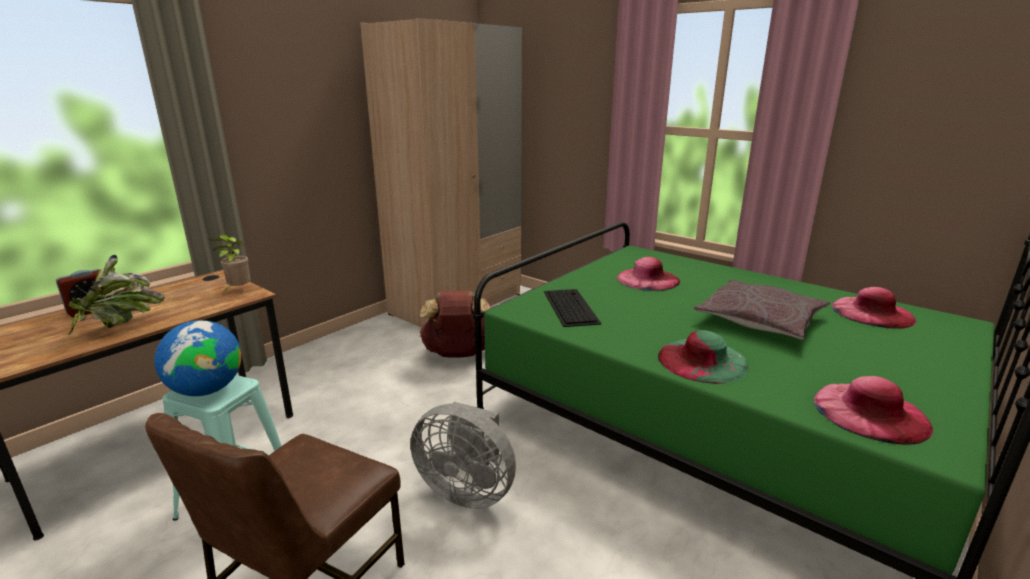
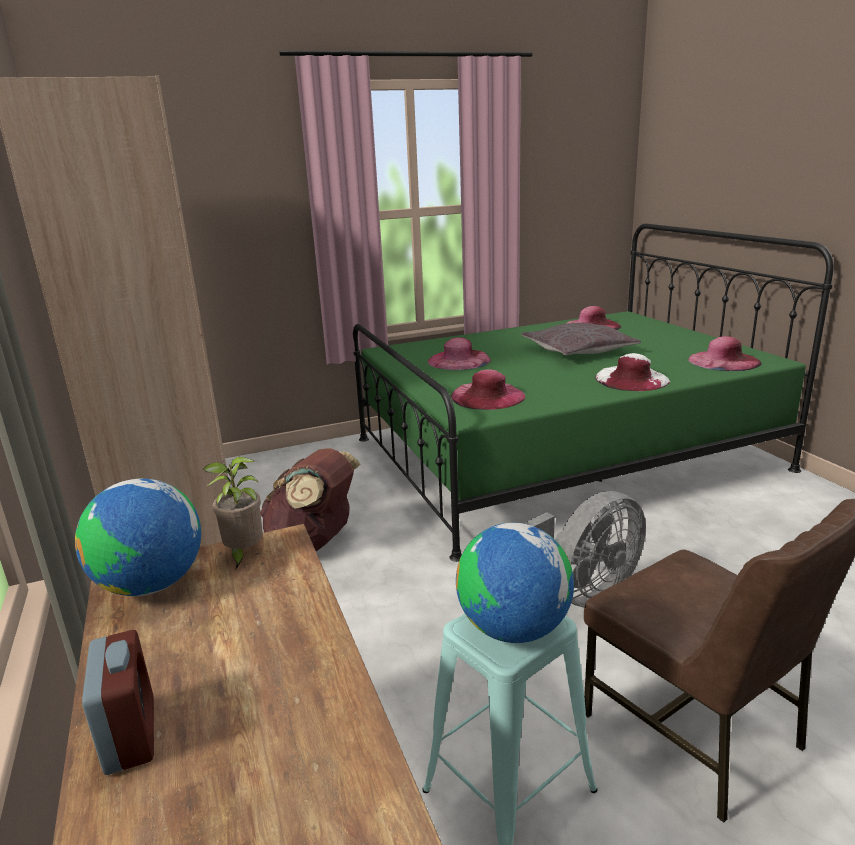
camera: 60 degrees left, 0 degrees up
potted plant [67,255,165,335] -> none
keyboard [544,289,602,327] -> pink hat [451,369,526,410]
green hat [658,330,749,384] -> white hat [595,353,670,391]
none -> globe [75,479,201,596]

